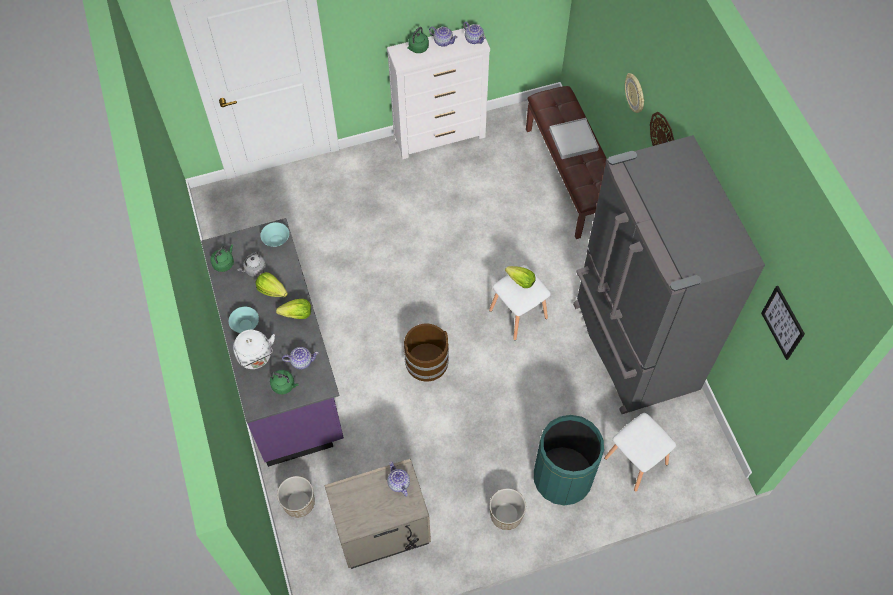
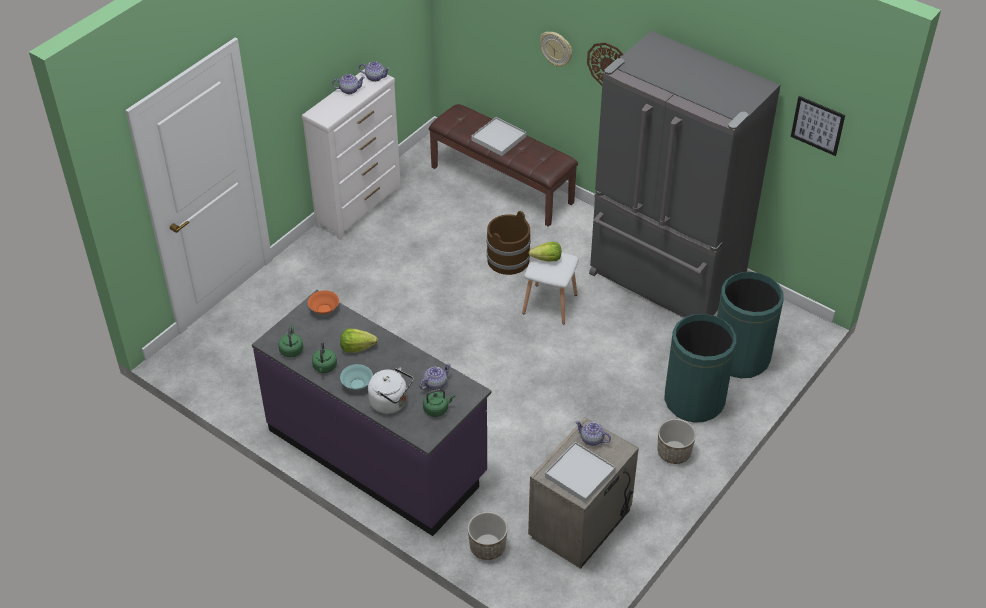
camera: 35 degrees left, 15 degrees down
grey kettle [237,252,266,277] -> none
turquoise bowl [260,222,289,247] -> orange bowl [308,290,339,314]
lettuce [276,299,311,319] -> none
brown bucket [404,324,449,381] -> brown bucket moved to [486,211,531,275]
green kettle [407,27,429,53] -> green kettle moved to [312,342,337,373]
white stool [604,413,676,492] -> green trash can [717,272,784,378]
none -> white tray [545,442,616,503]

